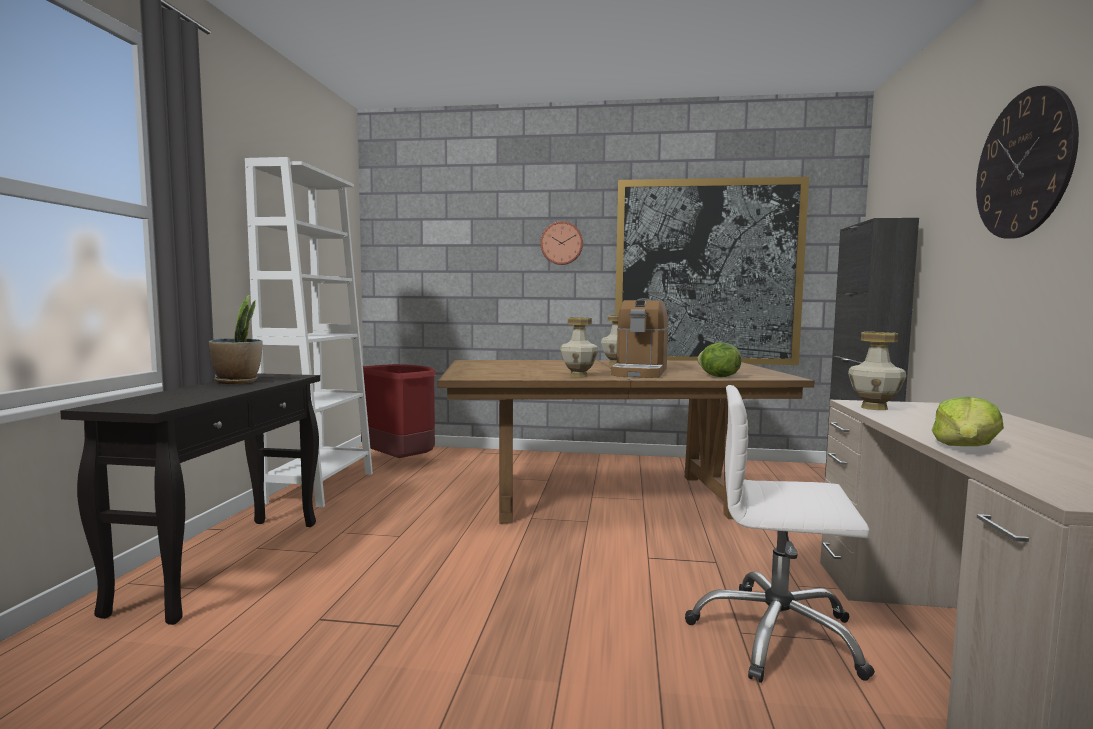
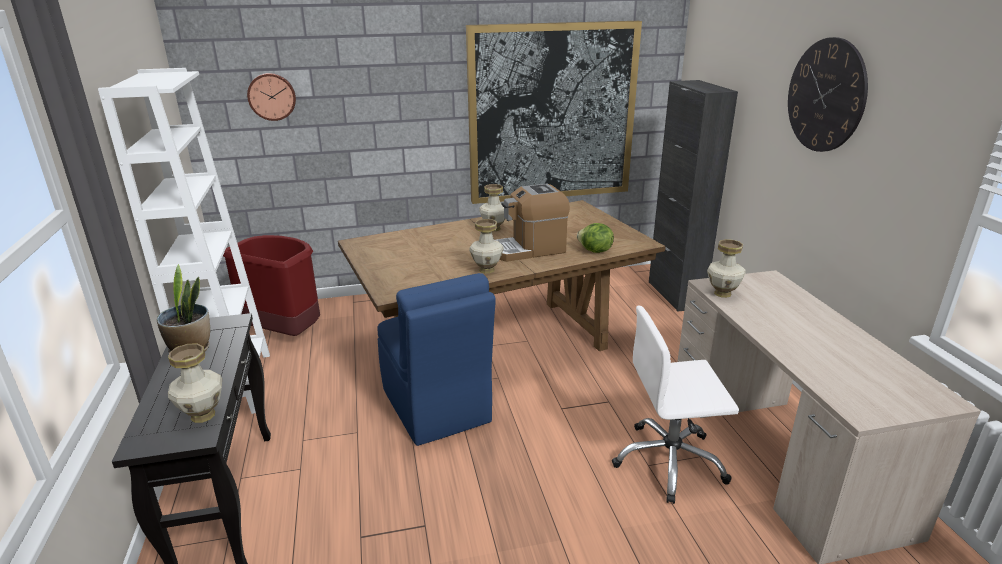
camera: 20 degrees left, 20 degrees up
wall clock [540,221,583,265] -> wall clock moved to [247,73,296,121]
coffee machine [611,298,668,378] -> coffee machine turned 75 degrees clockwise [495,184,570,262]
lettuce [932,396,1004,446] -> none
none -> vase [168,343,222,423]
none -> blue chair [377,273,496,446]

